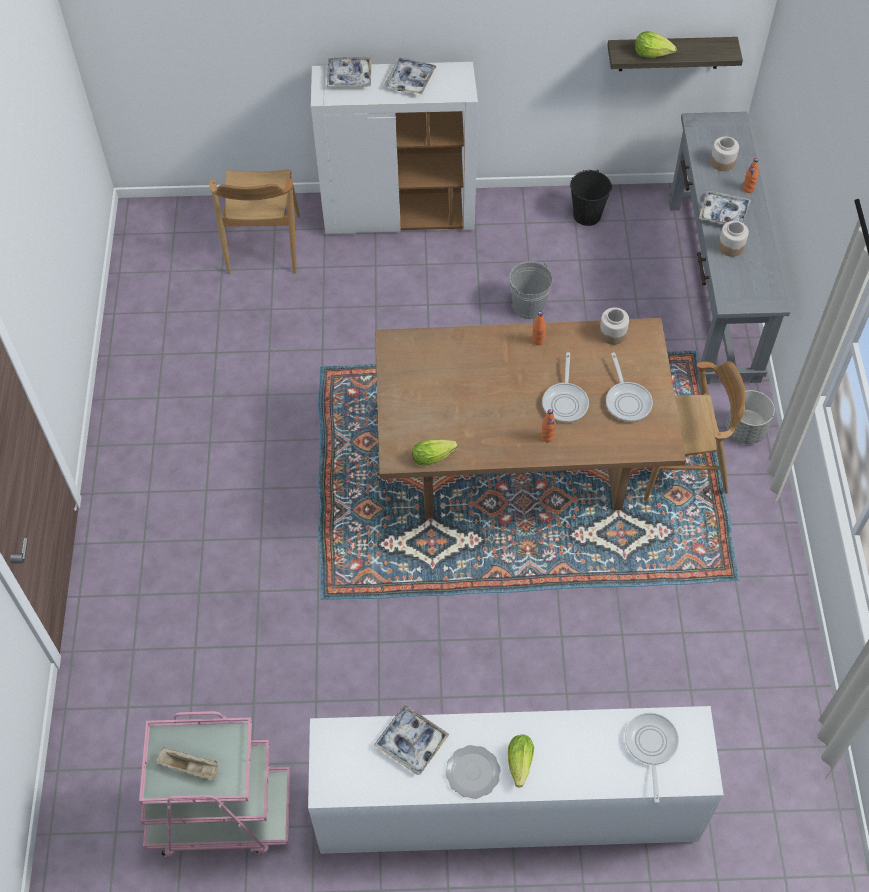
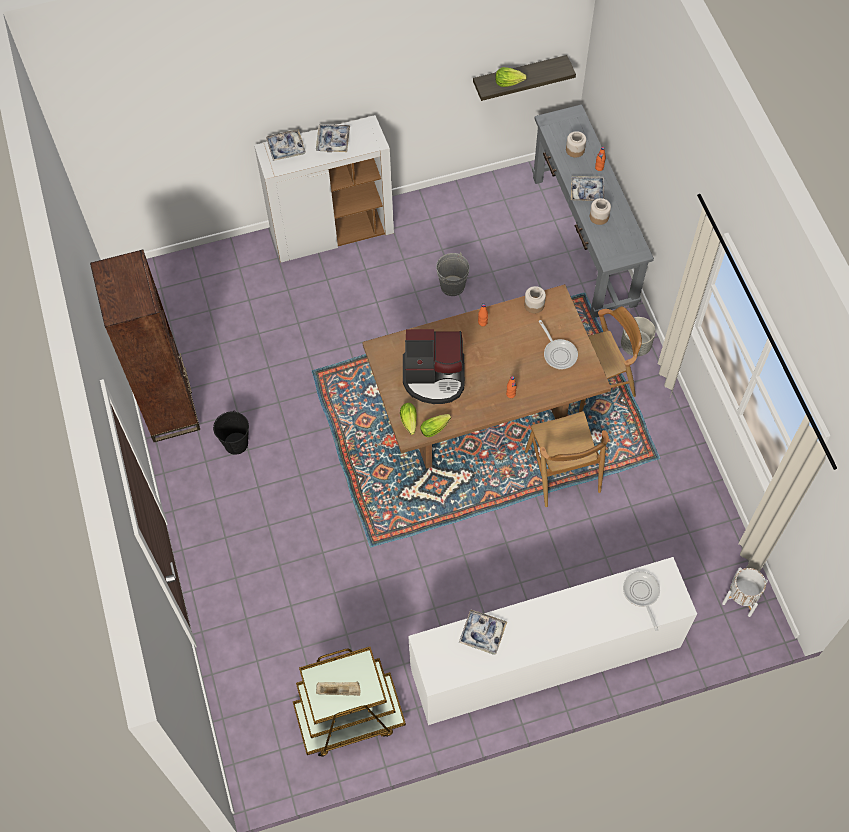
camera: 15 degrees left, 5 degrees up
pink cart [139,711,290,857] -> brown cart [293,647,406,757]
brown chair [209,169,300,274] -> brown chair moved to [525,411,609,507]
plate [445,745,501,799] -> none
lettuce [508,735,534,787] -> lettuce moved to [400,403,417,435]
frying pan [542,352,589,422] -> none
black bucket [570,170,612,226] -> black bucket moved to [213,411,249,455]
none -> brown bookcase [90,249,200,442]
none -> coffee machine [403,329,465,404]
none -> white planter [722,567,768,617]

